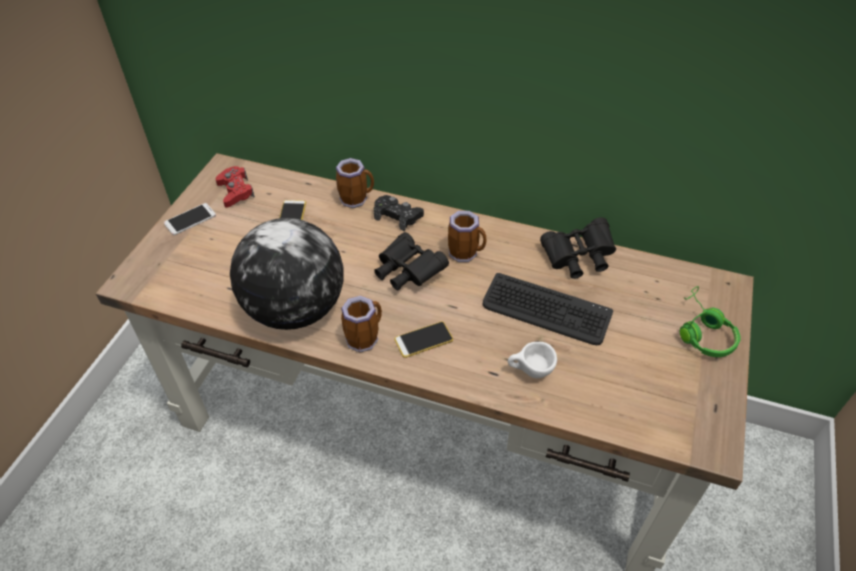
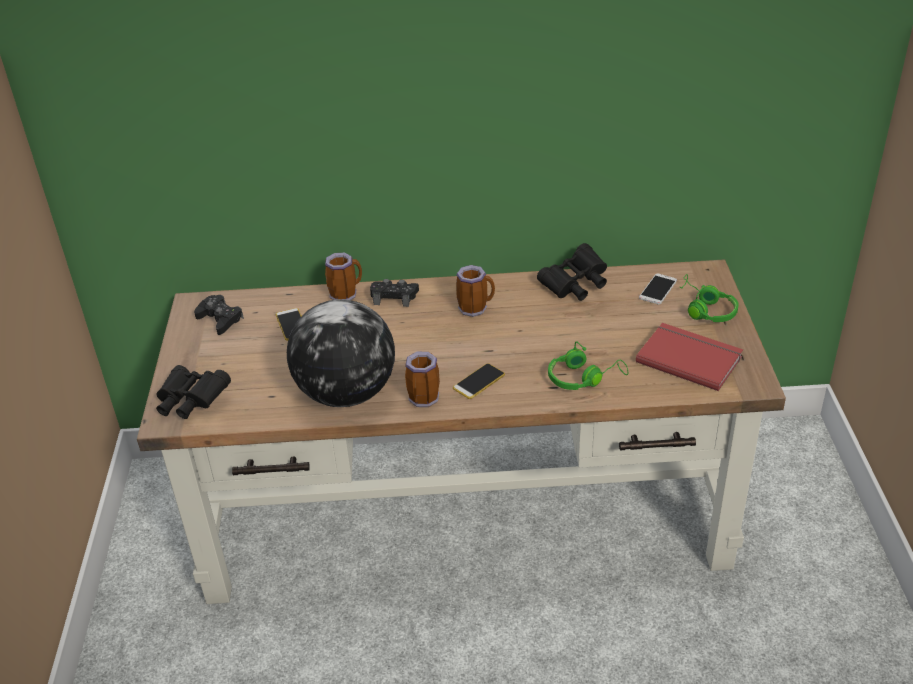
camera: 20 degrees left, 10 degrees down
phone [164,203,216,235] -> phone moved to [639,273,677,304]
red game controller [216,166,255,208] -> black game controller [194,295,244,335]
black binoculars [374,232,449,290] -> black binoculars moved to [156,365,231,419]
keyboard [483,273,613,345] -> none
white cup [508,342,557,378] -> green headphones [548,341,628,390]
none -> red book [636,323,743,391]

